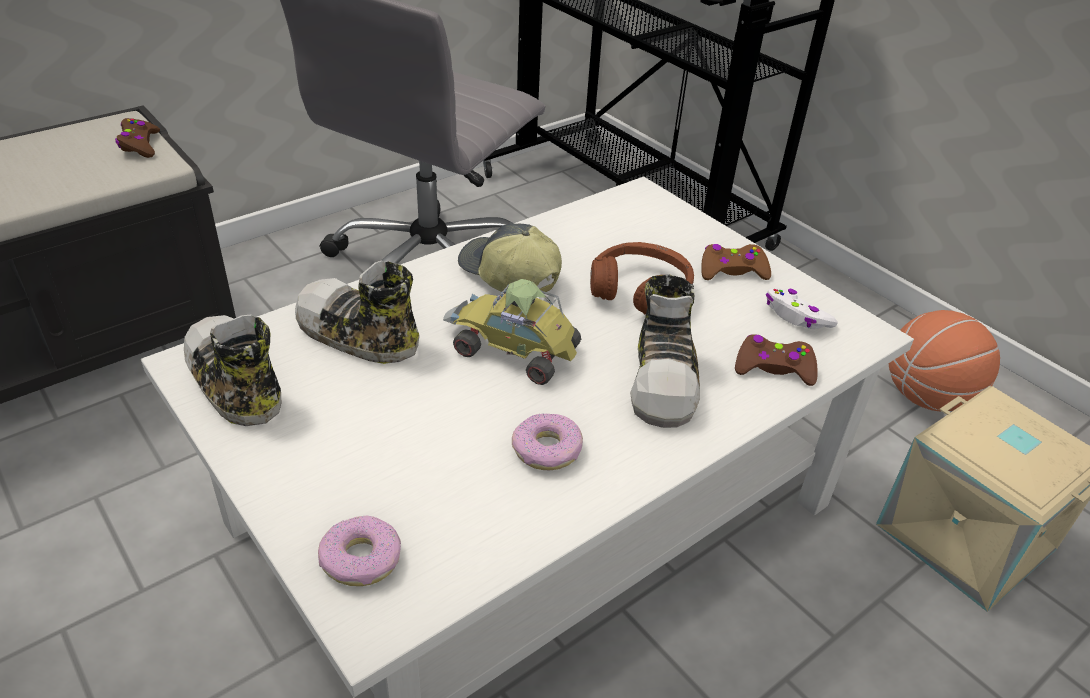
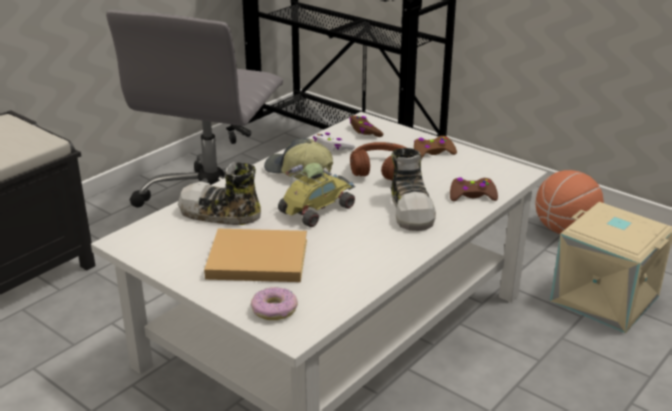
camera: 10 degrees left, 10 degrees down
brown game controller [115,118,160,158] -> brown game controller moved to [349,115,383,137]
shoe [184,314,281,426] -> none
toy car [443,279,581,385] -> toy car turned 120 degrees clockwise [278,163,355,227]
donut [512,413,583,470] -> none
white game controller [766,287,838,329] -> white game controller moved to [313,133,355,151]
none -> beige book [204,229,307,282]

